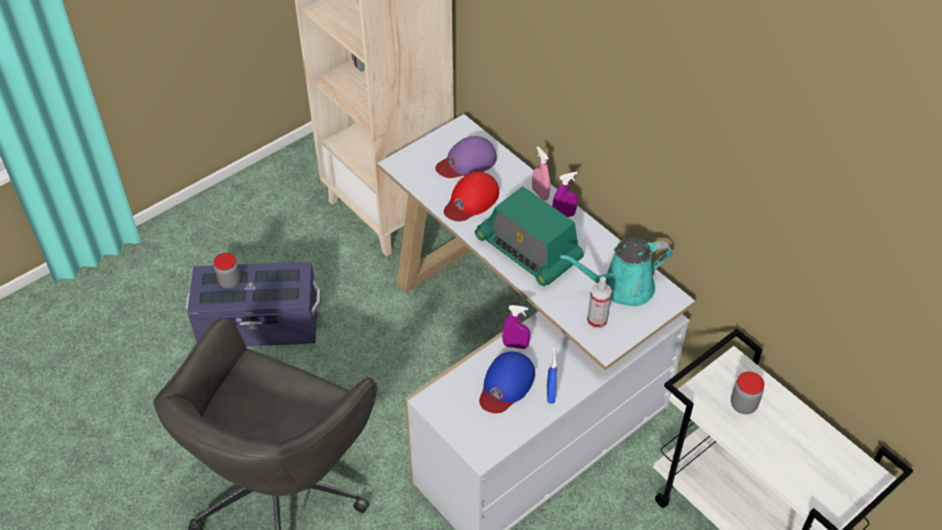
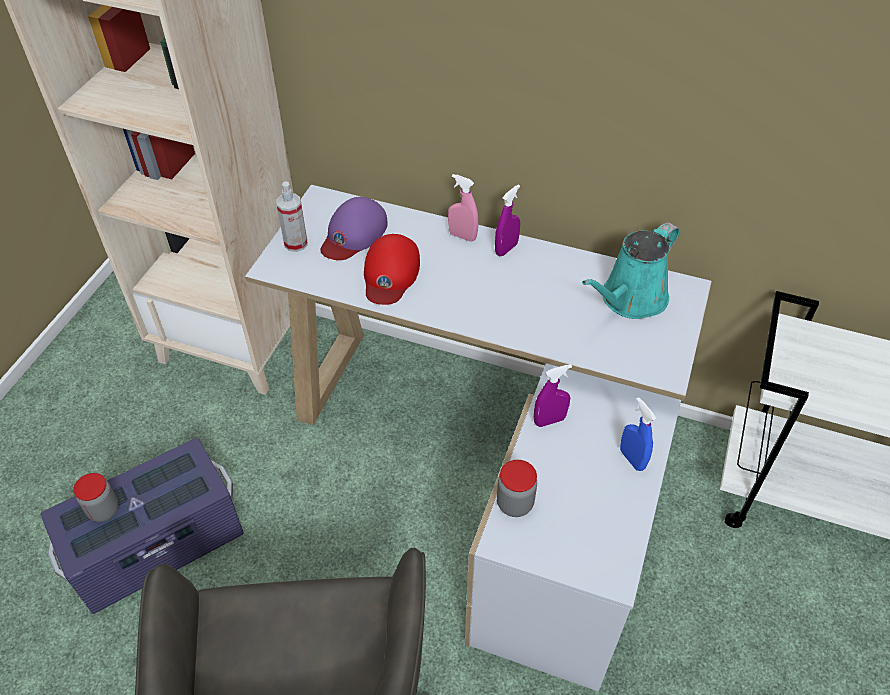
camera: 30 degrees left, 0 degrees up
radio [475,186,584,286] -> none
blue cap [479,352,535,413] -> none
spray bottle [587,277,612,329] -> spray bottle moved to [276,181,308,252]
jar [731,372,764,414] -> jar moved to [497,460,537,517]

